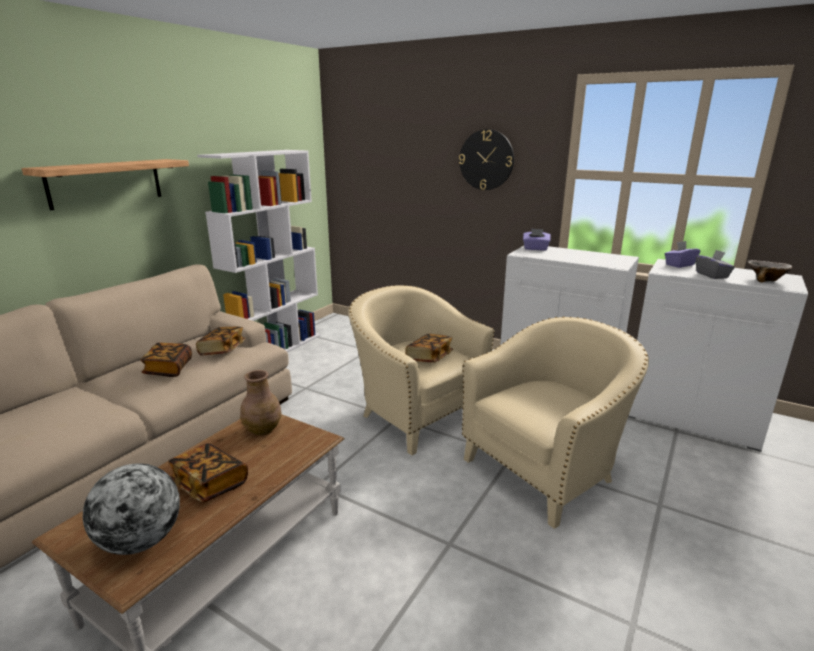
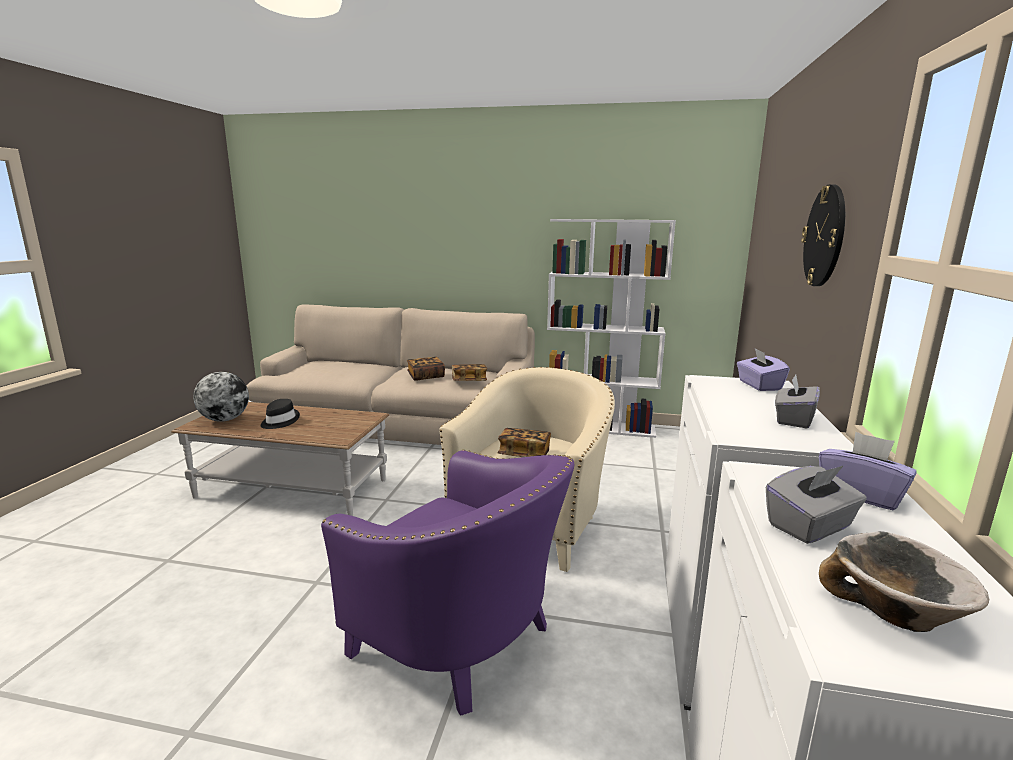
camera: 70 degrees right, 5 degrees down
shelf [22,159,189,210] -> none
book [168,443,248,503] -> black hat [261,399,300,429]
brown vase [240,370,281,436] -> none
beige armchair [462,316,649,529] -> purple armchair [321,450,574,716]
none -> grey tissue box [775,375,820,429]

